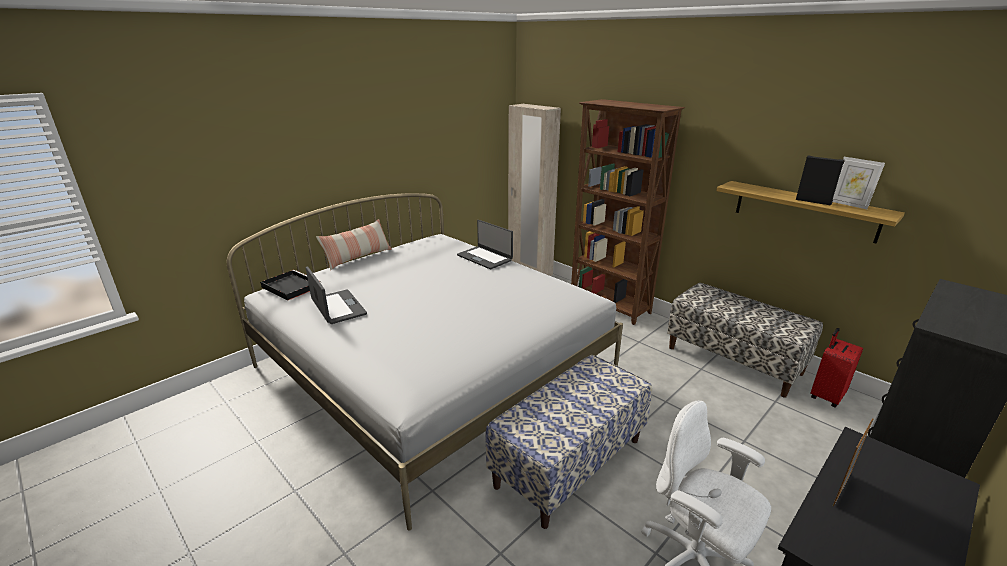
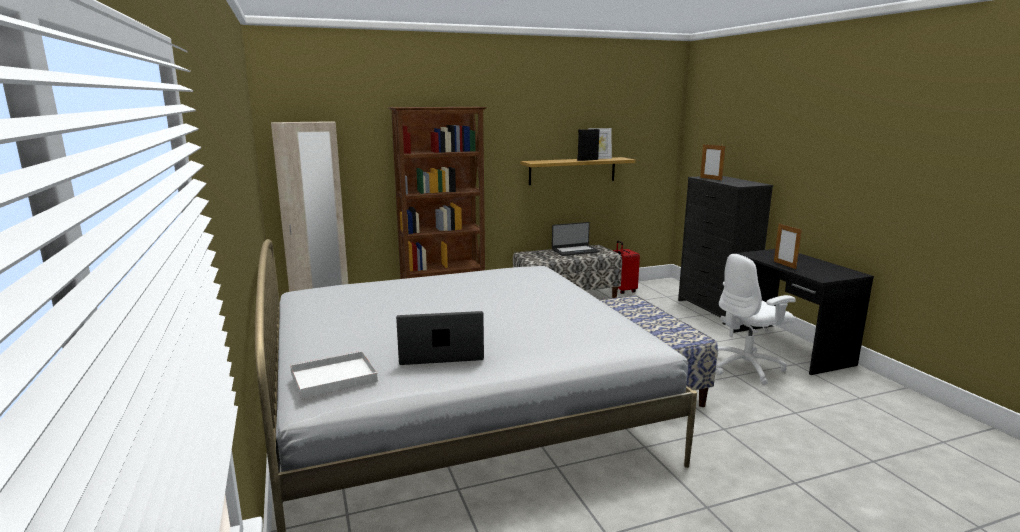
camera: 65 degrees left, 10 degrees down
black tray [260,270,321,301] -> white tray [290,351,378,399]
pillow [316,219,392,270] -> none
laptop [457,220,513,269] -> laptop moved to [552,222,600,256]
none -> picture frame [700,144,725,180]

